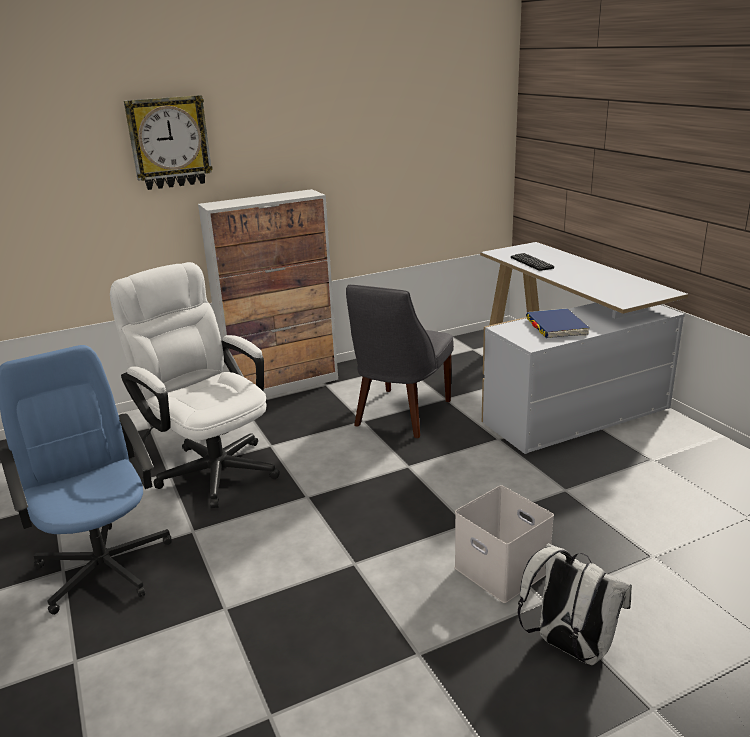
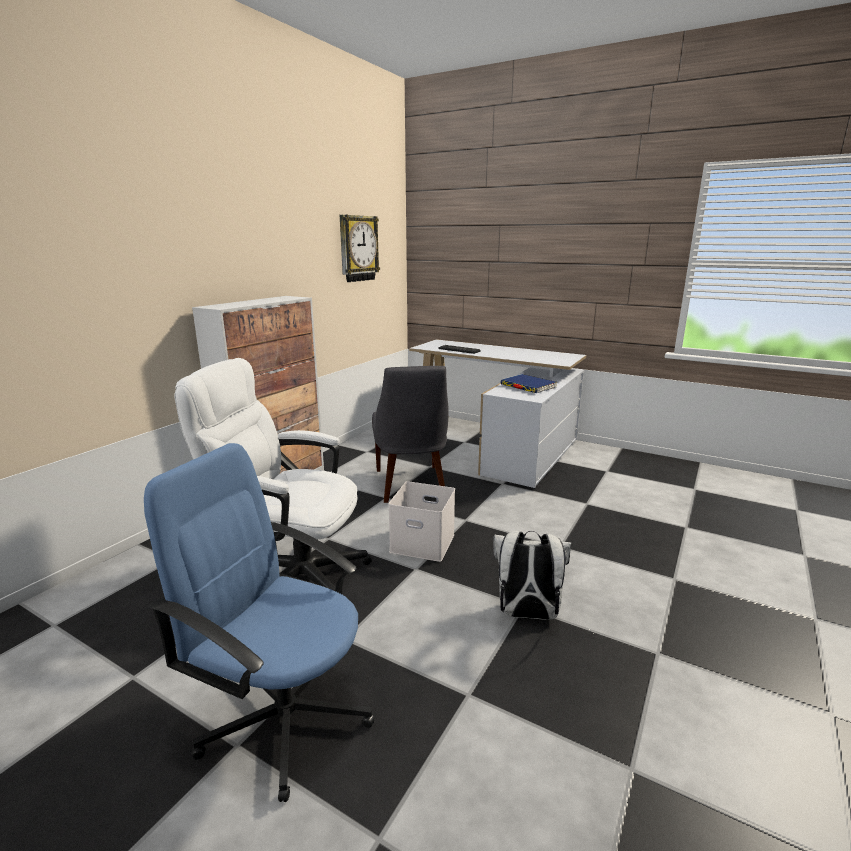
camera: 35 degrees left, 5 degrees down
wall clock [124,95,213,190] -> wall clock moved to [340,215,380,282]
white storage box [454,486,554,603] -> white storage box moved to [388,481,455,562]
white backpack [518,543,632,665] -> white backpack moved to [493,531,571,620]

